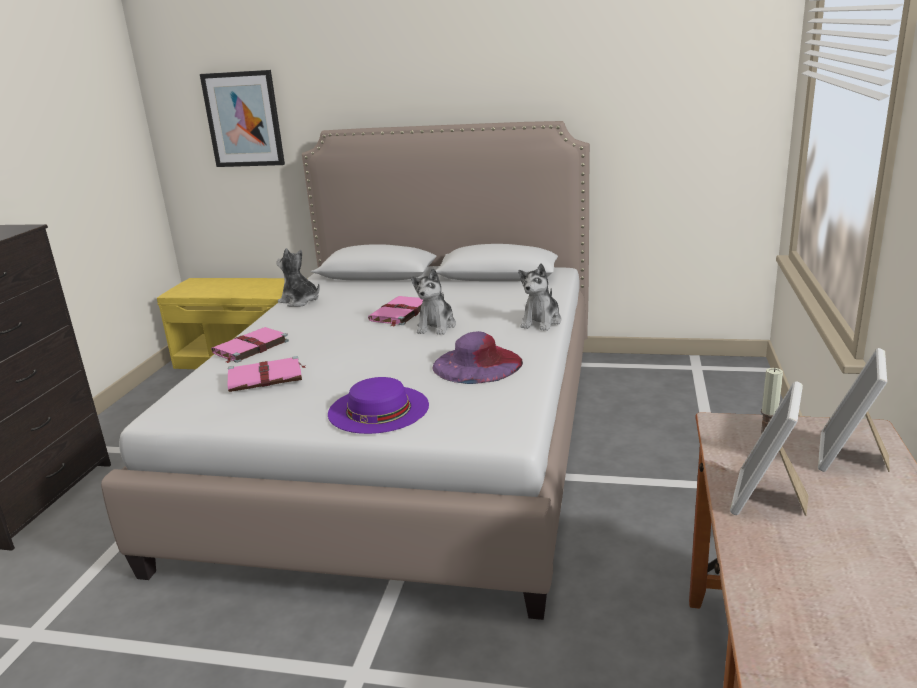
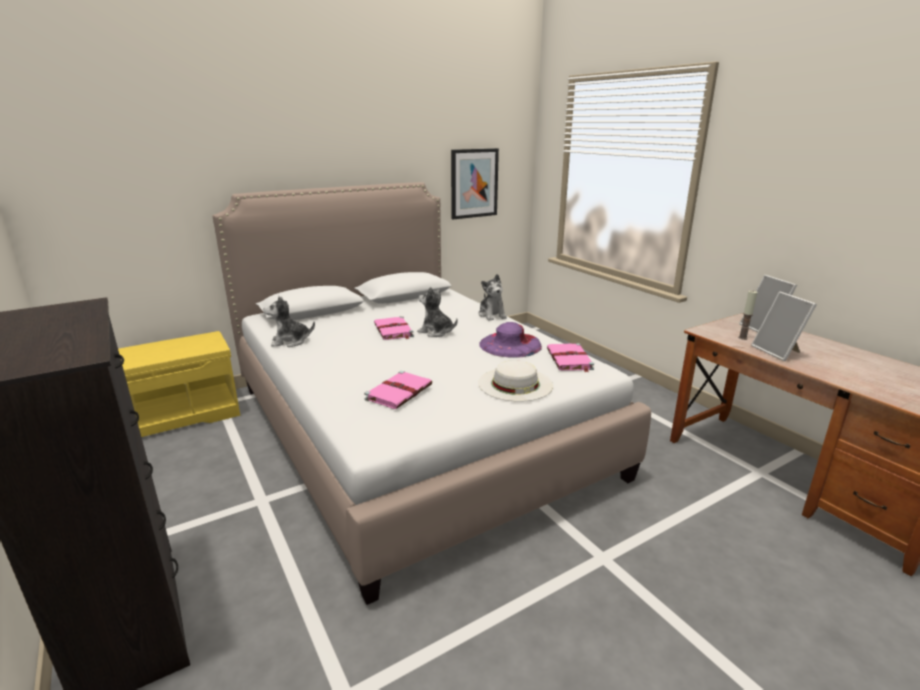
camera: 45 degrees left, 0 degrees up
picture [200,70,285,167] -> picture moved to [451,148,499,219]
pink book [211,327,289,363] -> pink book moved to [547,343,594,372]
purple hat [328,377,429,434] -> white hat [478,360,553,402]
plush toy [411,268,456,335] -> plush toy turned 150 degrees clockwise [417,287,458,337]

